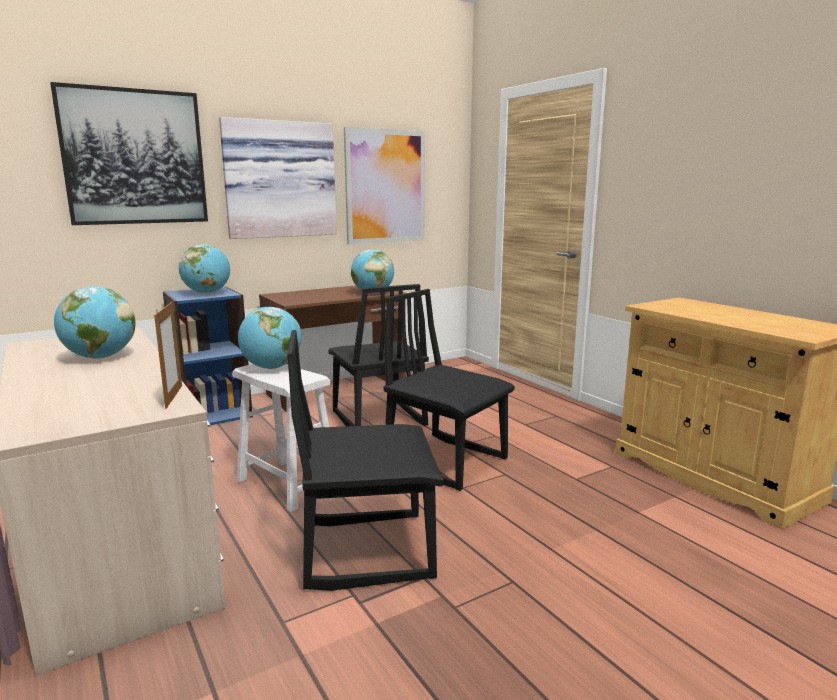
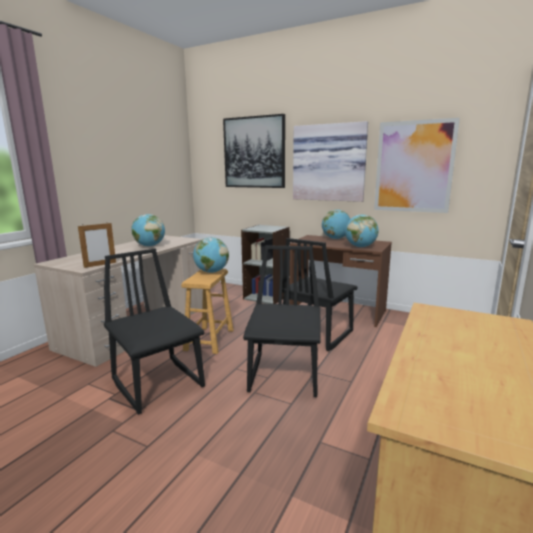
camera: 60 degrees right, 0 degrees up
blue bookcase [163,286,253,425] -> grey bookcase [241,225,289,304]
globe [179,244,230,294] -> globe moved to [322,209,350,239]
white stool [232,364,330,512] -> brown stool [181,269,234,354]

